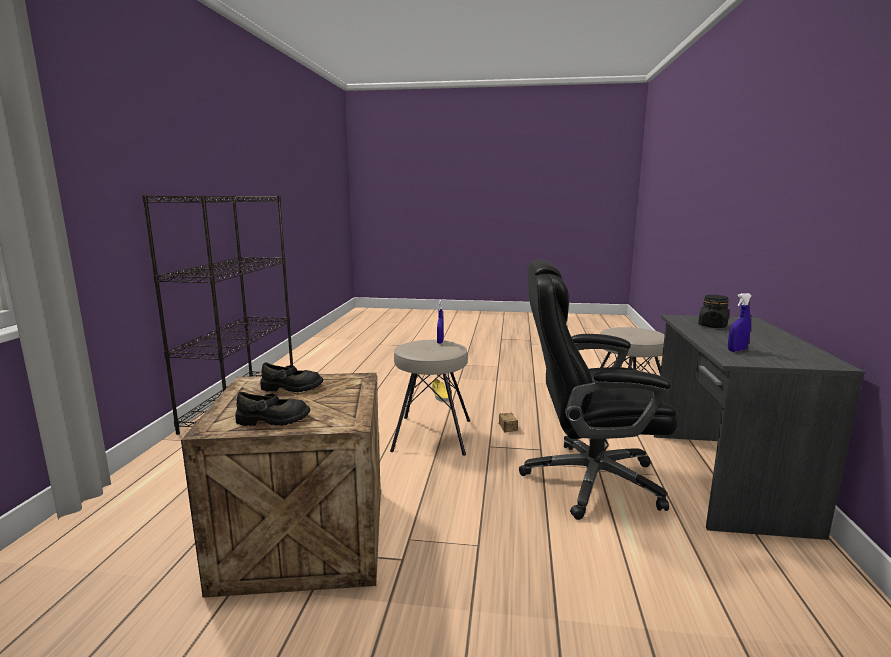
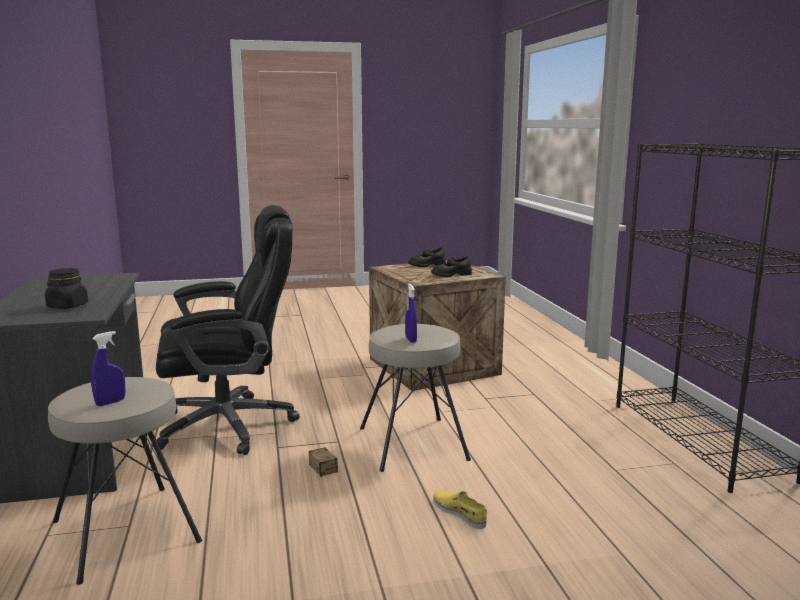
camera: 160 degrees right, 0 degrees up
blue spray bottle [728,293,752,352] -> blue spray bottle moved to [91,331,125,406]

